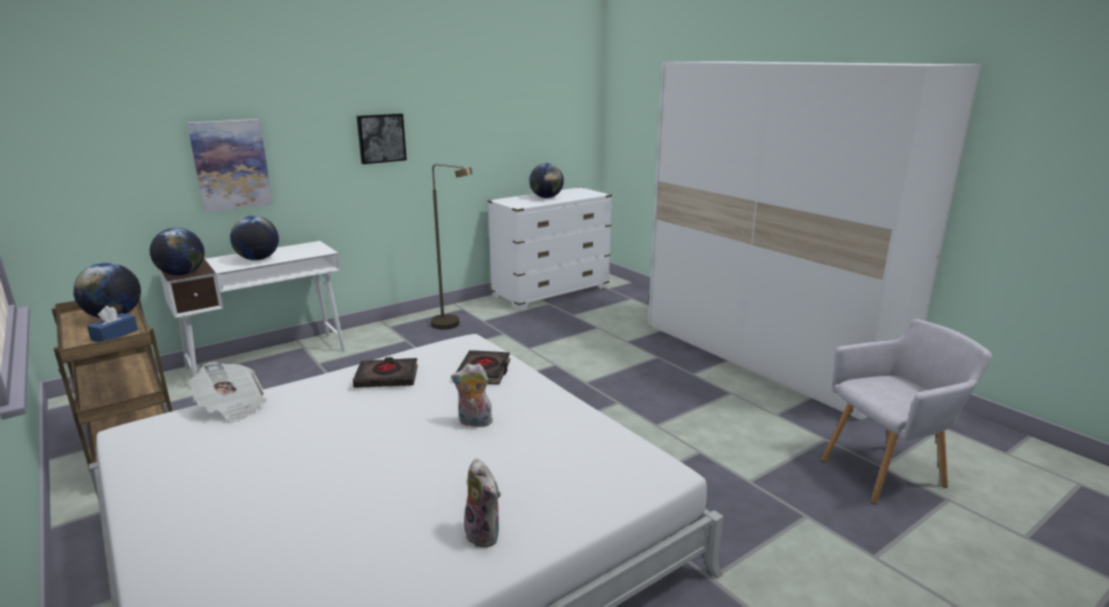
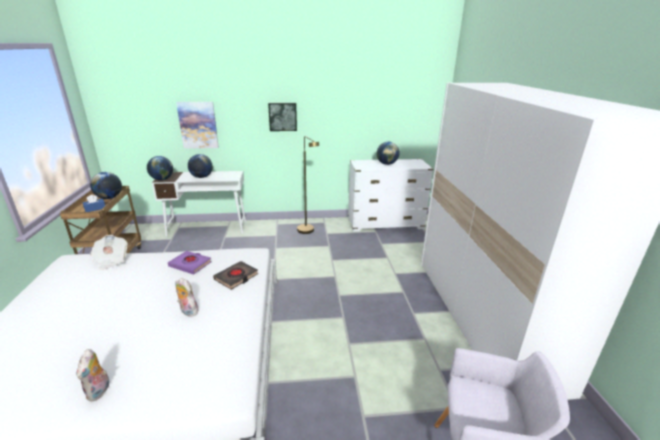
camera: 30 degrees right, 5 degrees up
black book [353,357,418,388] -> purple book [168,251,212,275]

